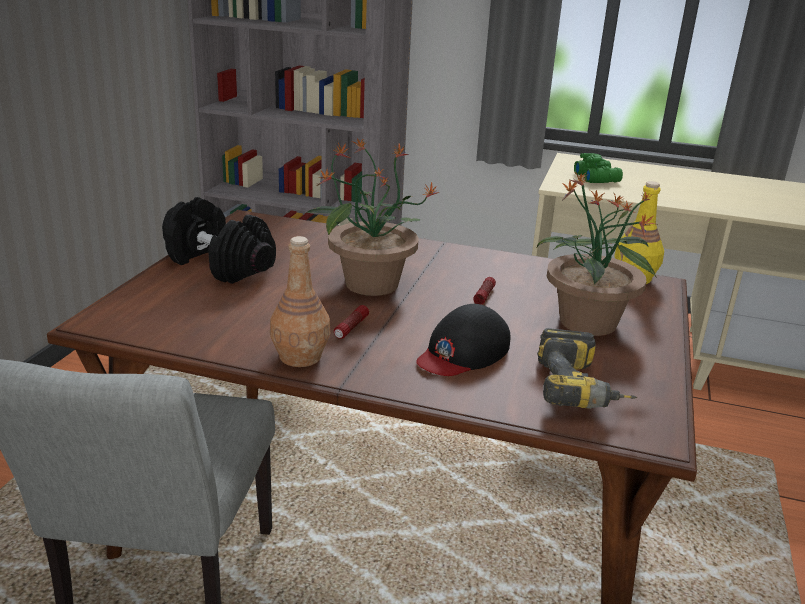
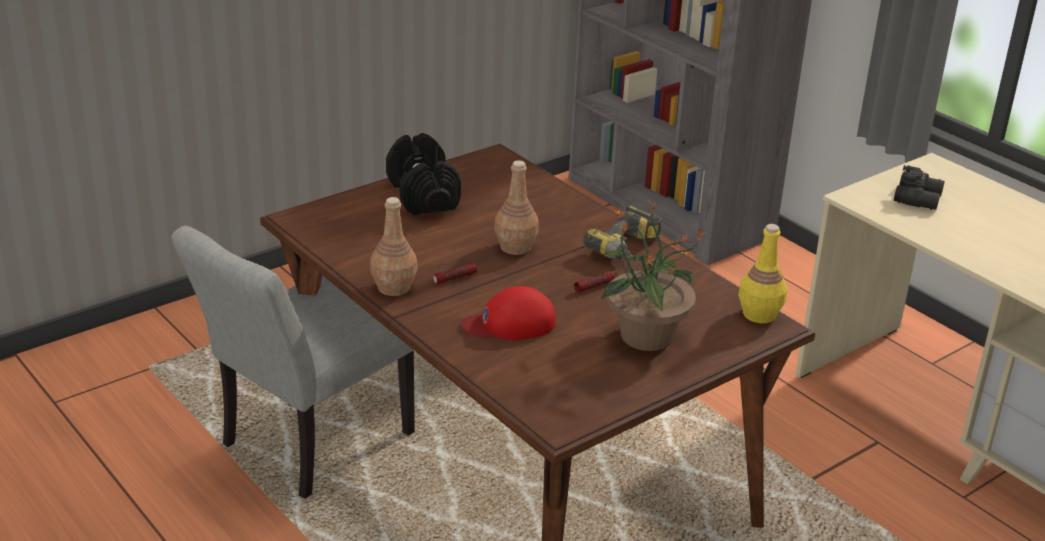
camera: 35 degrees right, 5 degrees up
potted plant [304,138,440,296] -> brown bottle [494,160,539,255]
black cap [416,304,510,376] -> red cap [461,286,556,340]
power drill [537,328,637,409] -> power drill moved to [583,205,661,260]
green binoculars [574,153,623,183] -> black binoculars [894,165,945,210]

